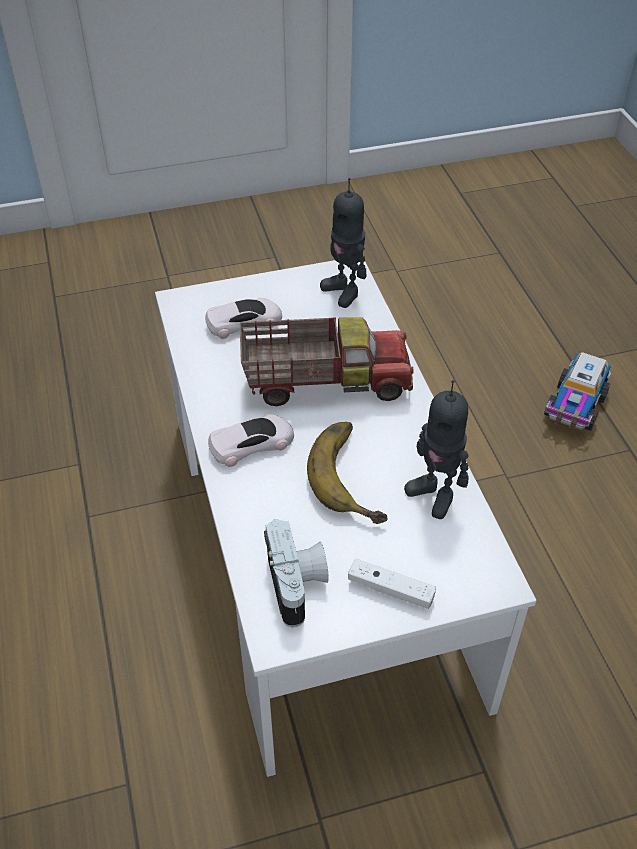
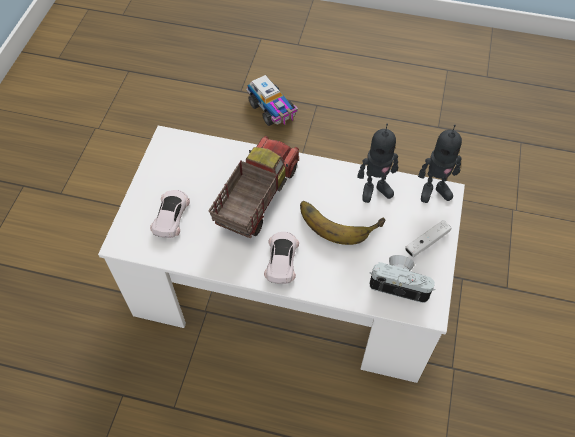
camera: 60 degrees left, 10 degrees up
toy robot [320,178,367,308] -> toy robot moved to [418,125,462,203]

